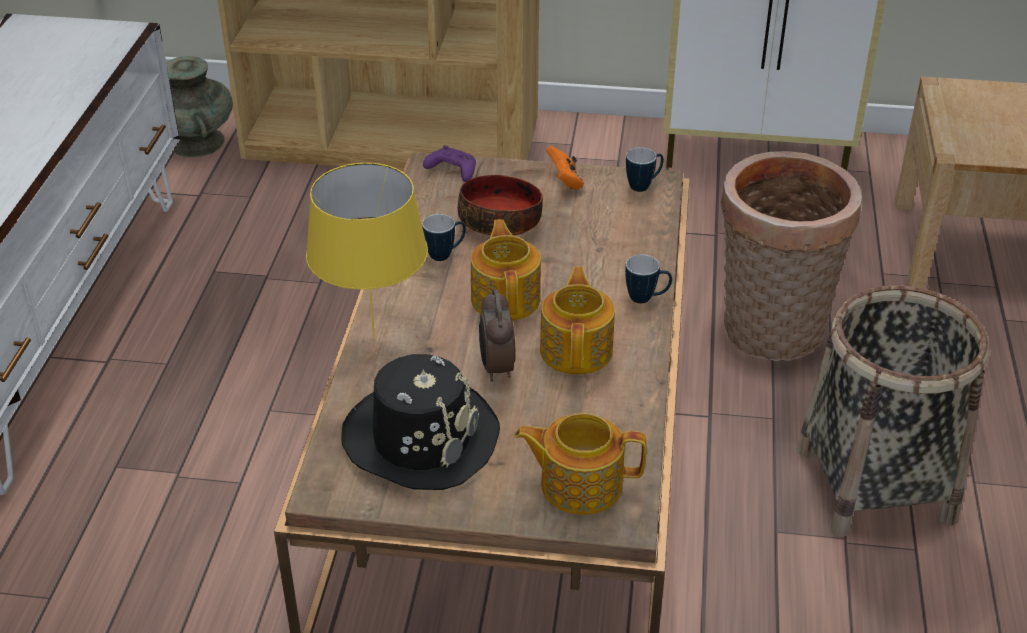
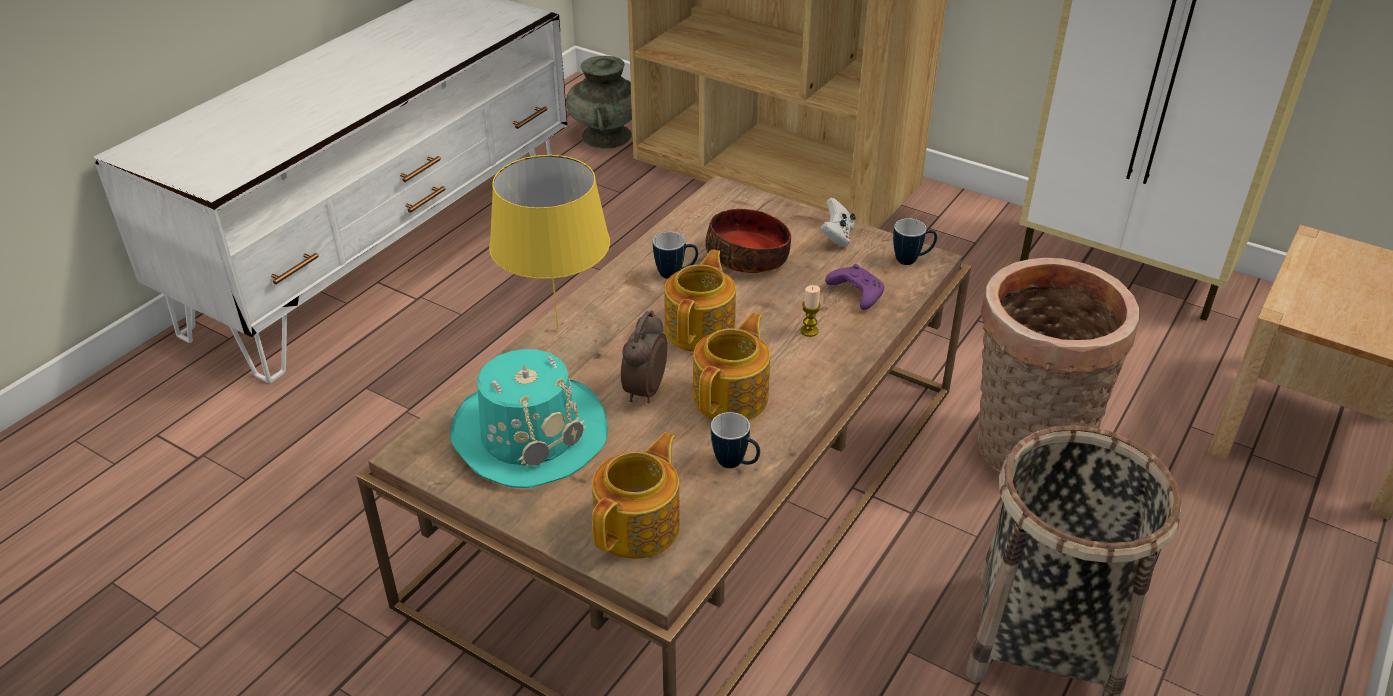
camera: 25 degrees right, 0 degrees up
black hat [341,354,500,490] -> turquoise hat [450,349,608,488]
purple game controller [423,145,476,182] -> purple game controller moved to [825,264,884,310]
teapot [514,413,647,515] -> teapot turned 90 degrees clockwise [592,432,680,559]
orange game controller [546,146,584,190] -> white game controller [820,198,856,247]
mug [625,254,672,303] -> mug moved to [711,412,760,468]
none -> candle [801,285,821,337]

